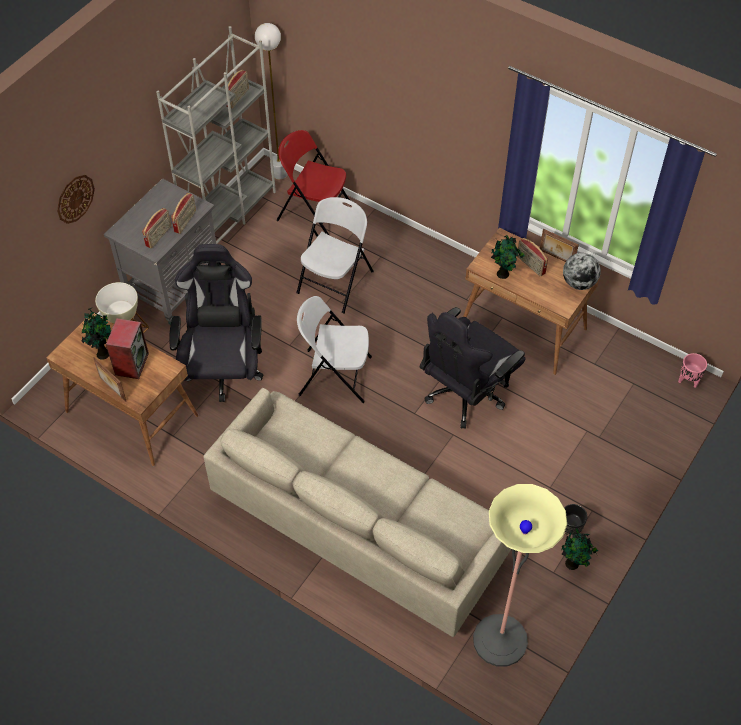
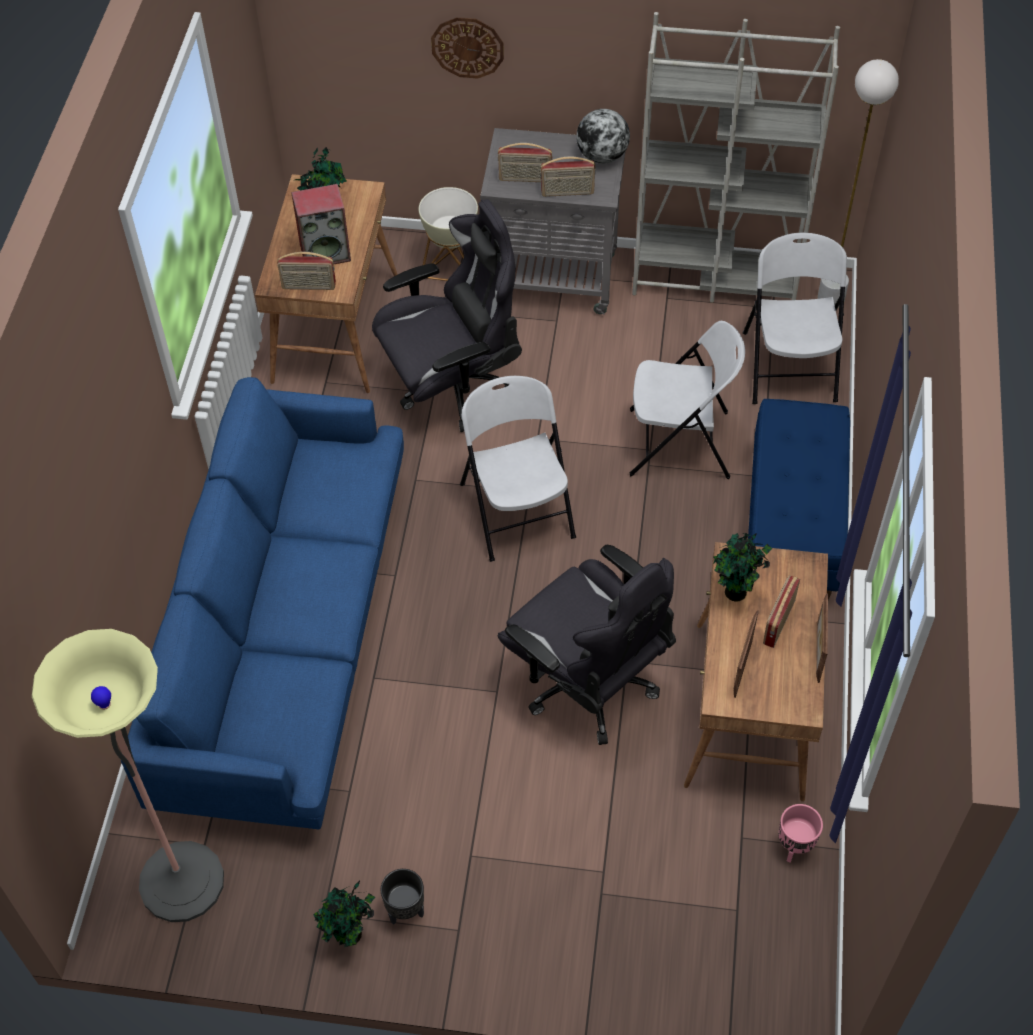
camera: 65 degrees right, 0 degrees up
picture frame [94,358,126,401] -> picture frame moved to [734,610,759,698]
beige sofa [203,388,511,637] -> blue sofa [121,377,404,829]
radio [226,70,249,108] -> radio moved to [277,252,336,290]
red chair [277,130,350,235] -> white chair [743,233,847,404]
black office chair [420,307,526,429] -> black office chair turned 150 degrees counterclockwise [498,545,676,745]
globe [563,253,601,290] -> globe moved to [576,109,630,164]
pink planter [678,353,707,388] -> pink planter moved to [779,804,823,863]
none -> blue bench [748,399,850,600]

